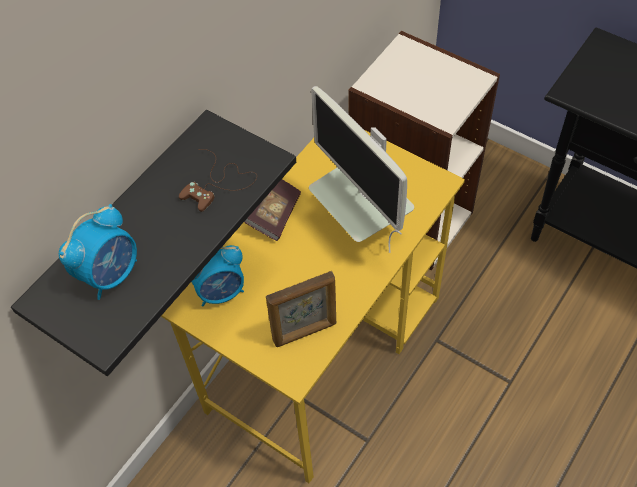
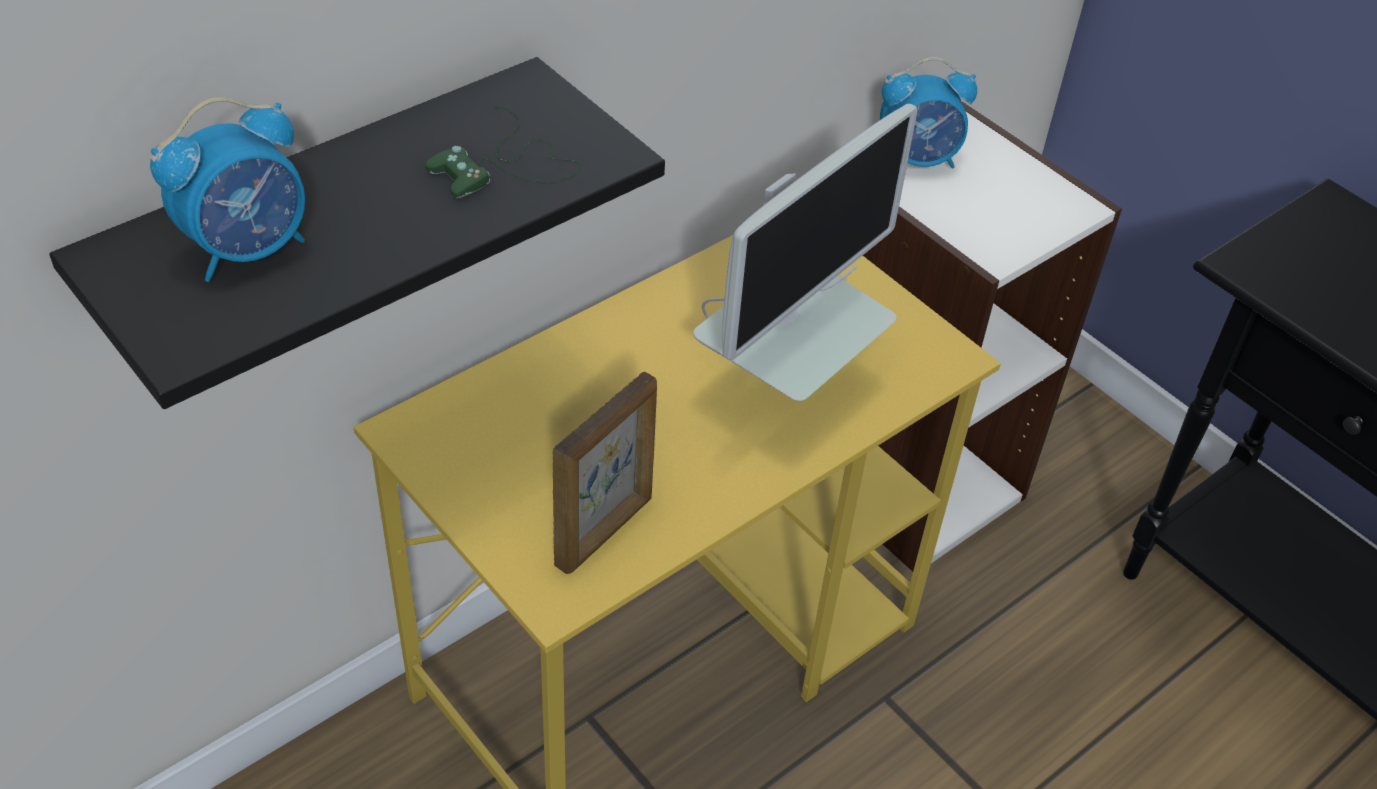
camera: 10 degrees right, 10 degrees down
brown game controller [179,149,257,212] -> green game controller [425,106,581,198]
alarm clock [191,245,244,307] -> alarm clock moved to [880,57,977,168]
book [244,179,301,241] -> none
picture frame [266,271,336,347] -> picture frame turned 45 degrees counterclockwise [553,371,657,574]
monitor [309,86,414,253] -> monitor turned 120 degrees counterclockwise [693,104,918,401]

